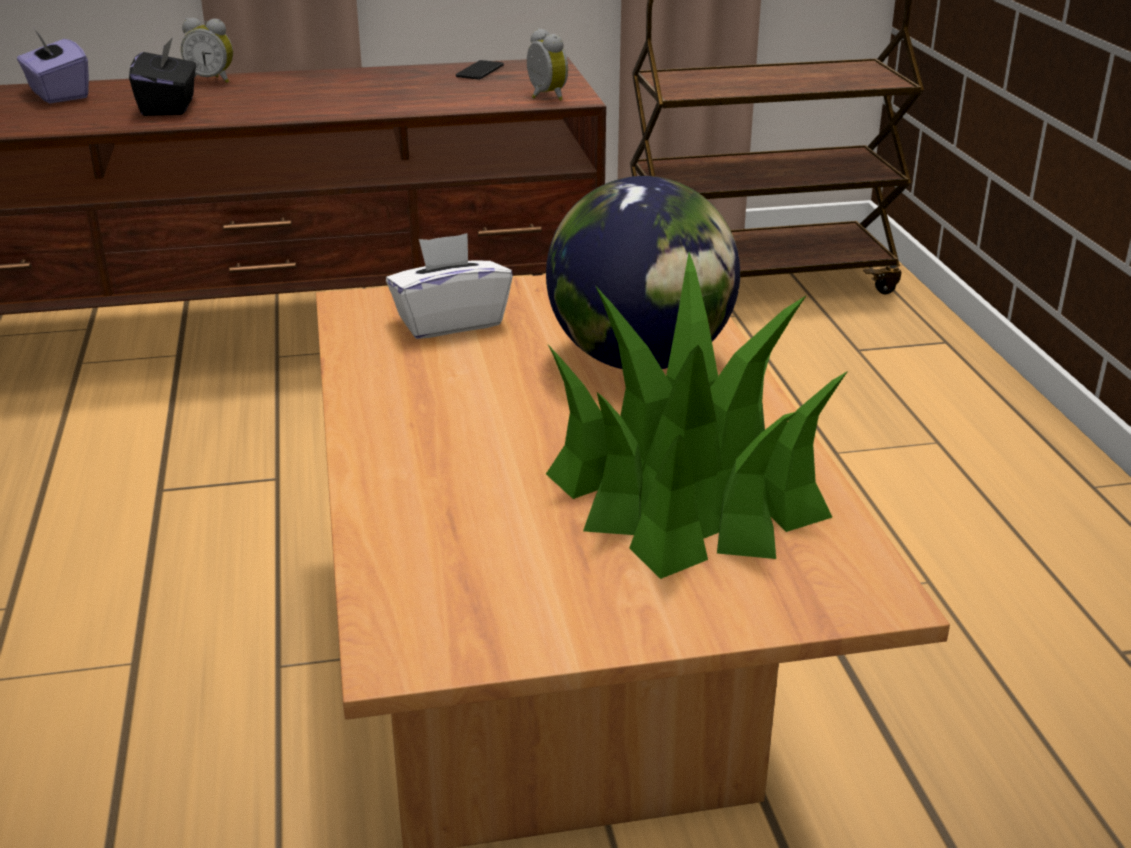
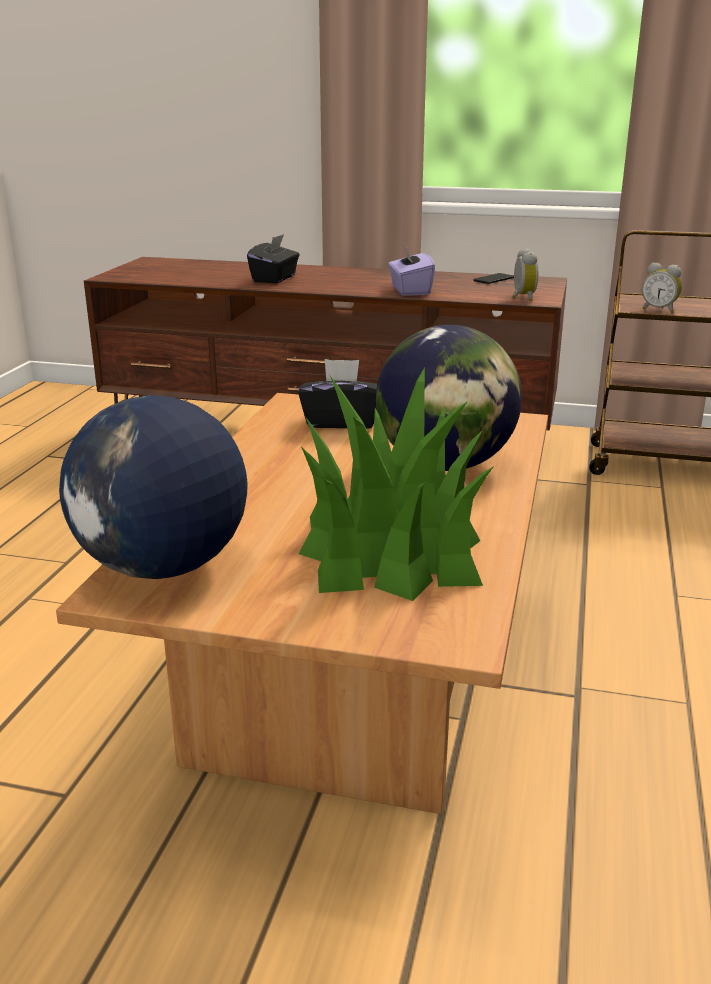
camera: 25 degrees right, 5 degrees down
purple tissue box [17,27,89,103] -> purple tissue box moved to [388,244,435,296]
alarm clock [181,18,233,83] -> alarm clock moved to [642,262,682,313]
white tissue box [386,233,513,339] -> black tissue box [298,359,377,429]
none -> globe [59,395,247,579]

